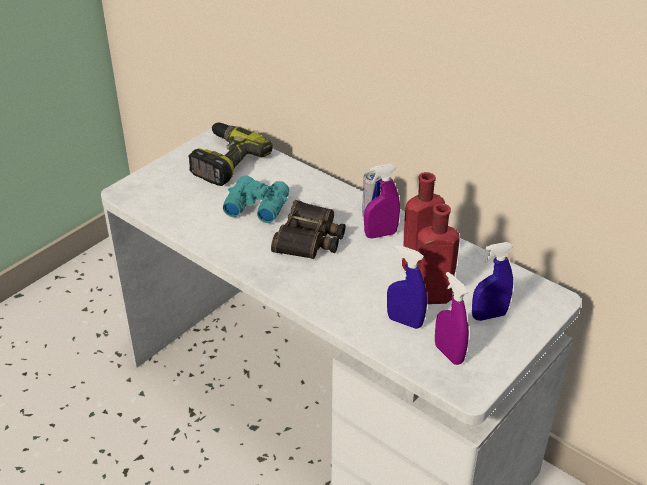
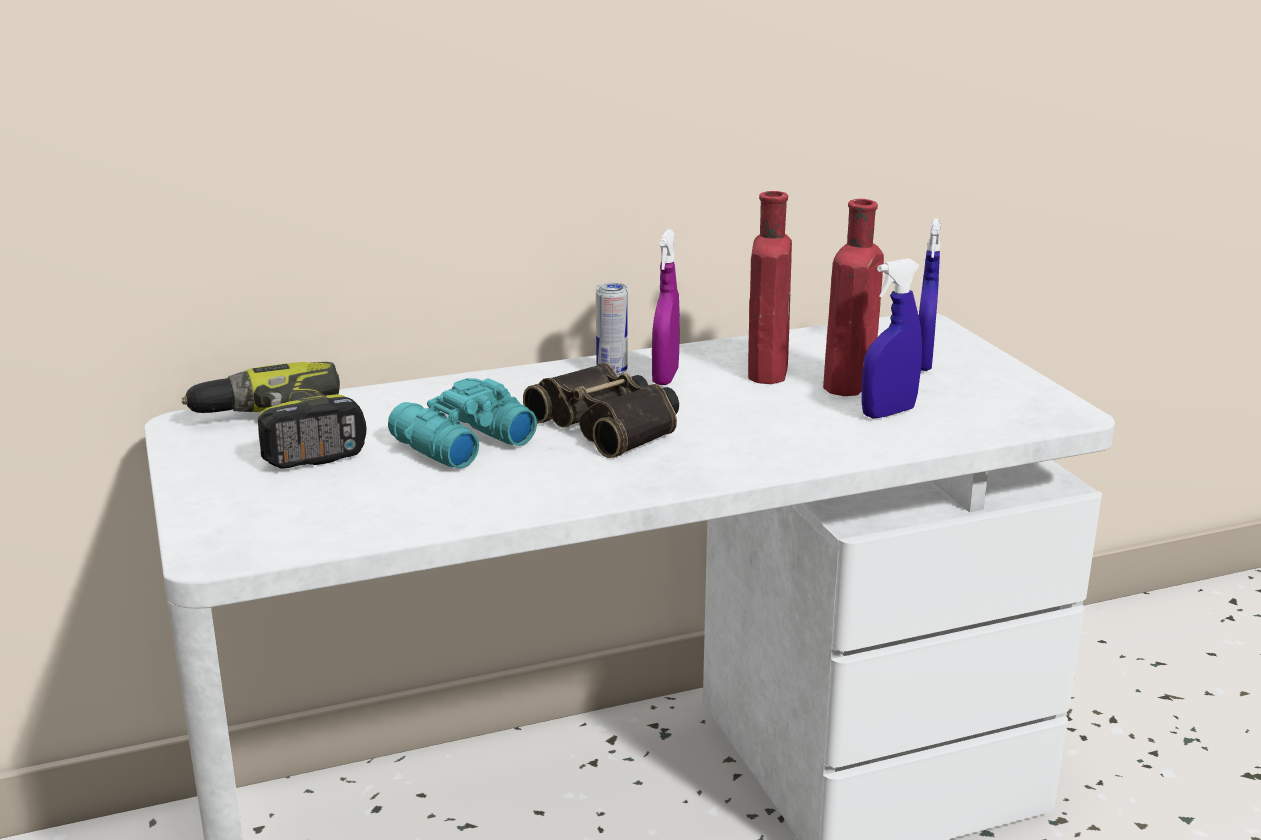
camera: 60 degrees left, 15 degrees down
purple spray bottle [435,272,469,365] -> none

